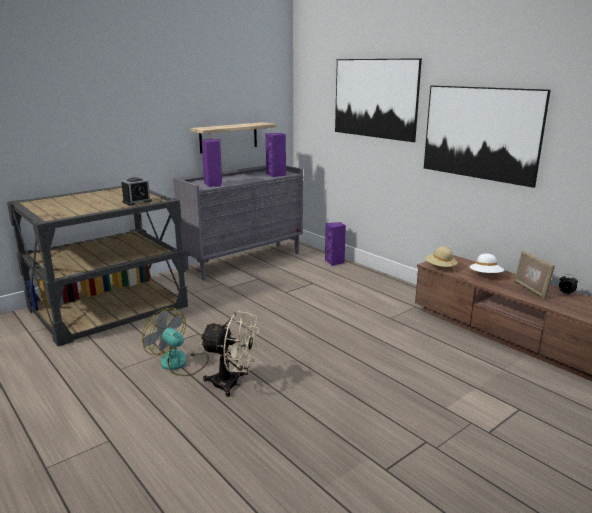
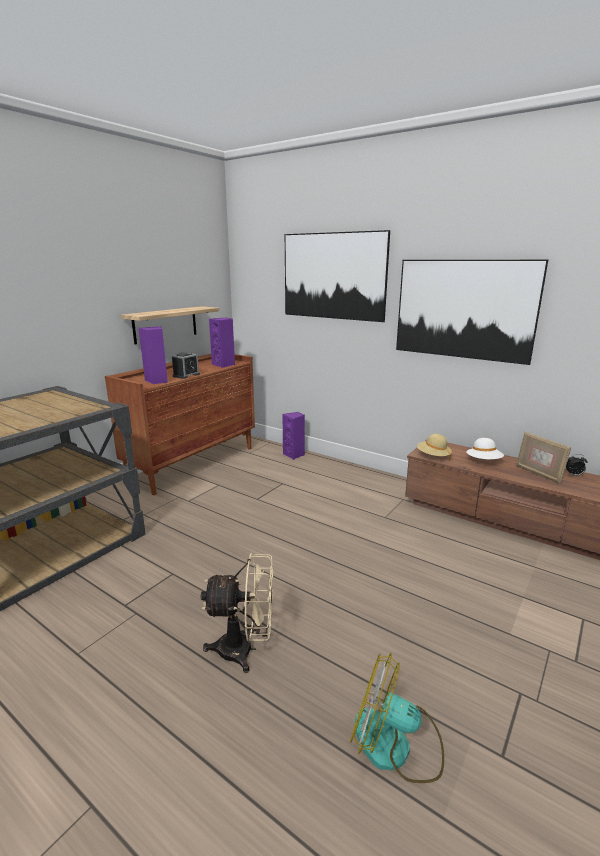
camera: 15 degrees left, 0 degrees up
alarm clock [121,177,152,205] -> alarm clock moved to [172,352,200,379]
fan [142,308,209,376] -> fan moved to [350,653,444,783]
grey cabinet [173,165,303,281] -> brown cabinet [105,354,255,495]

